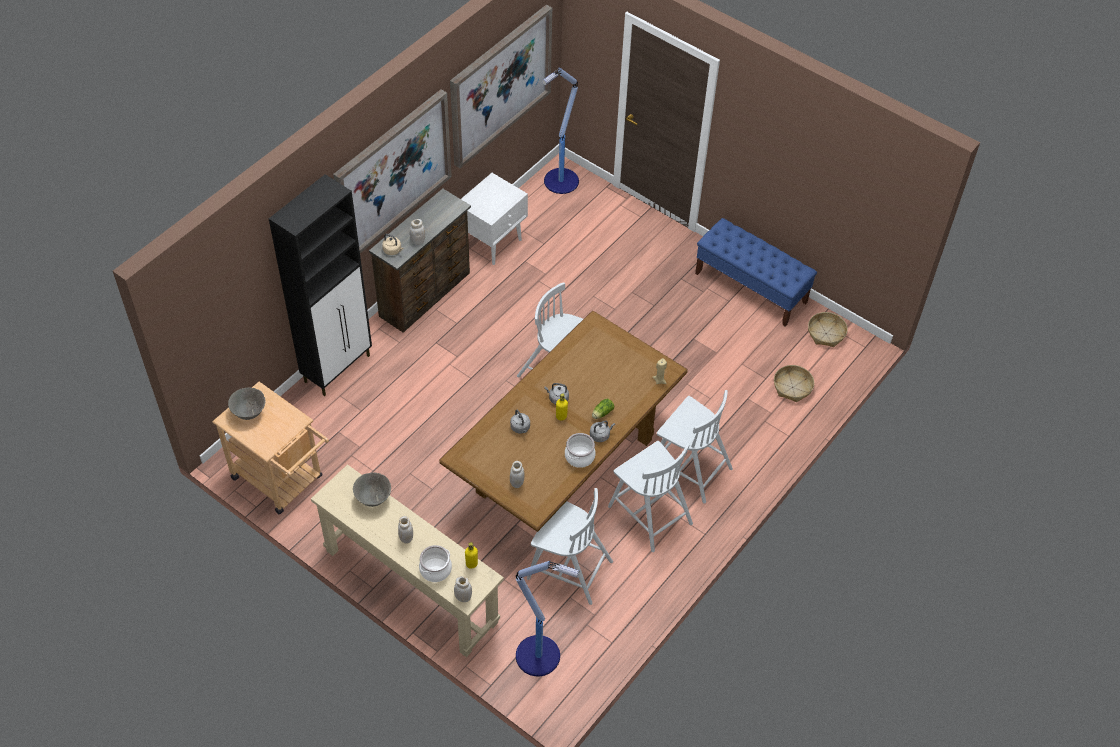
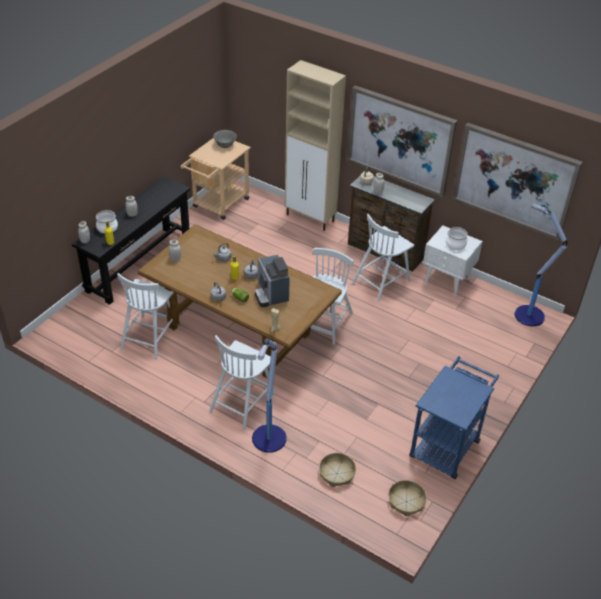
camera: 85 degrees right, 10 degrees down
black cabinet [269,174,372,396] -> beige cabinet [285,60,346,231]
beige console table [311,464,504,657] -> black console table [72,177,190,305]
grey bowl [353,473,391,507] -> none
floor lamp [516,561,579,676] -> floor lamp moved to [252,338,287,453]
cooking pot [565,433,596,468] -> cooking pot moved to [446,227,468,250]
white chair [608,441,693,552] -> white chair moved to [351,214,414,302]
blue bench [695,218,817,327] -> blue cart [409,356,499,479]
none -> coffee machine [255,255,290,307]

